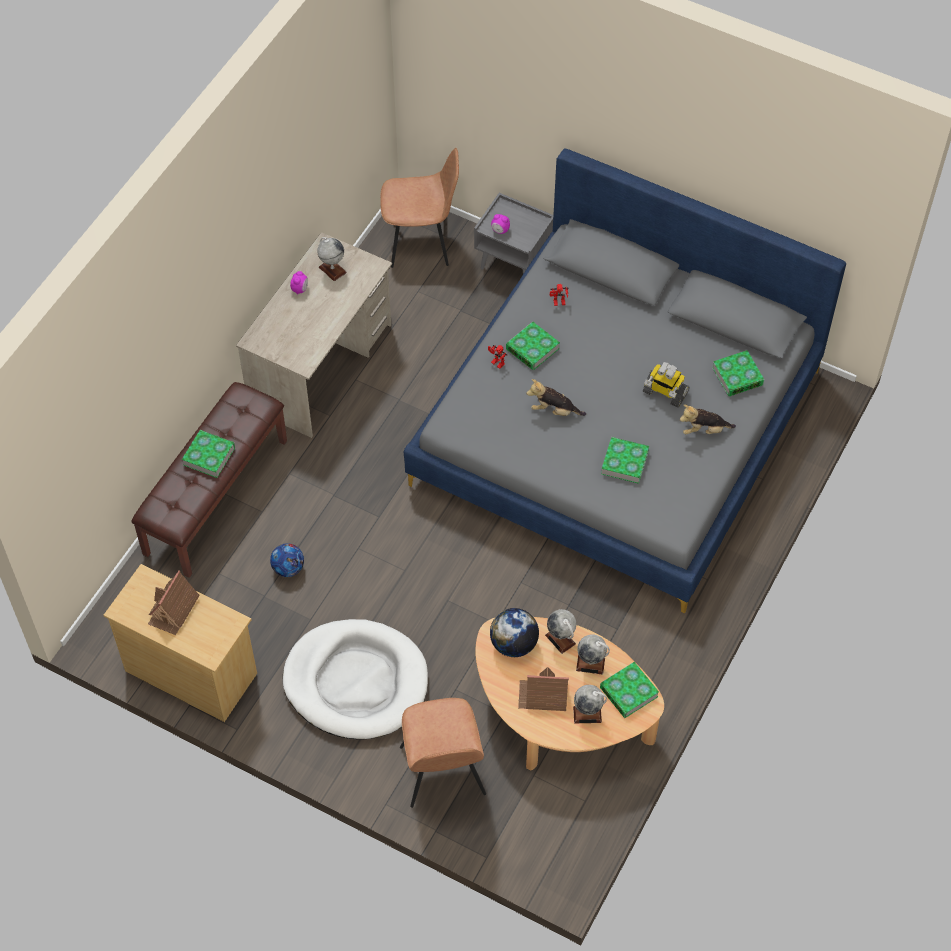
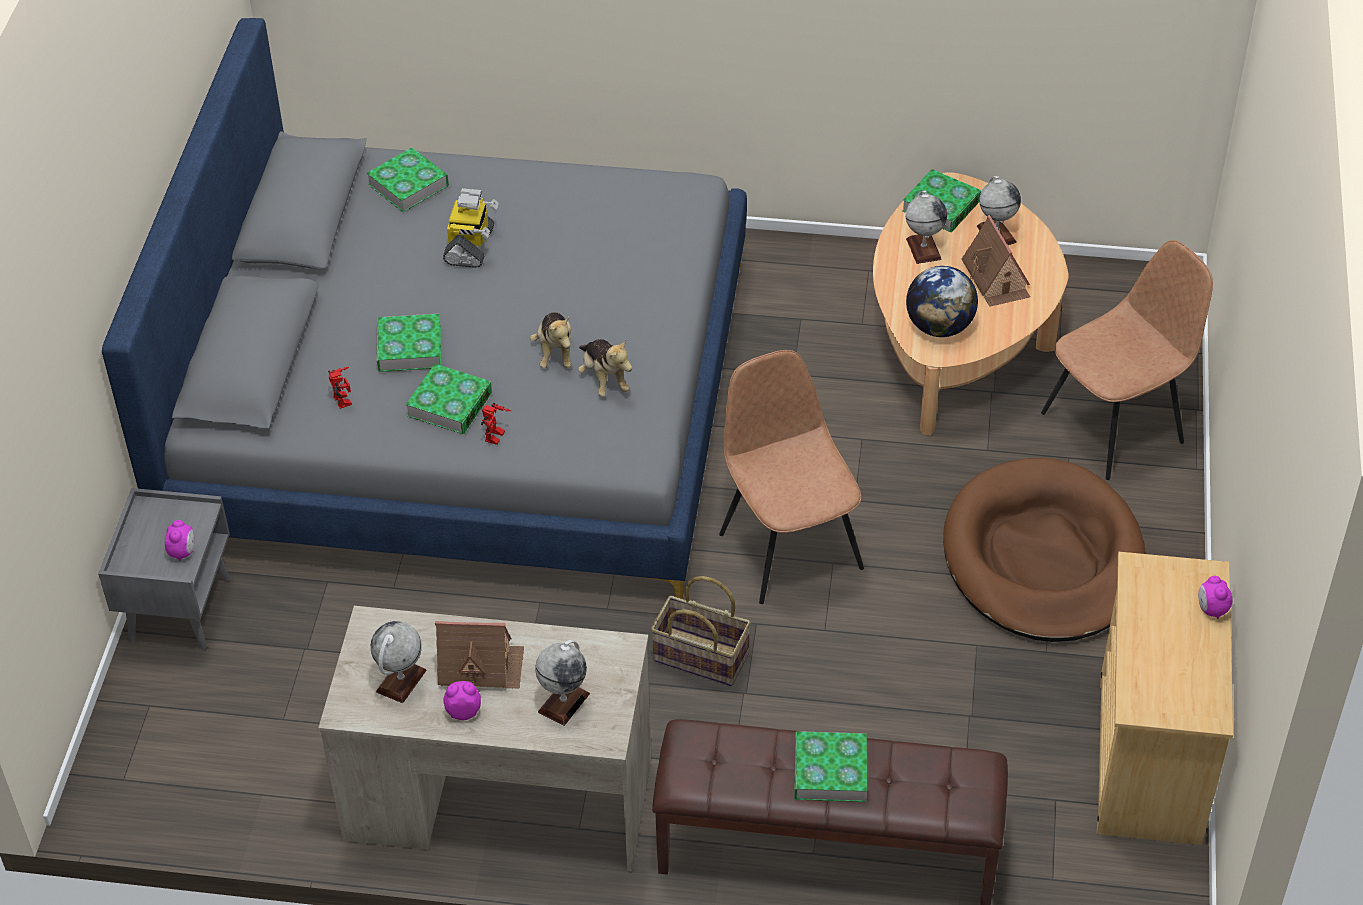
camera: 110 degrees left, 10 degrees down
toy house [148,570,200,635] -> toy house moved to [435,621,524,688]
football [270,543,304,577] -> none
white dog bed [282,619,428,740] -> brown dog bed [943,458,1146,642]
brown chair [380,148,459,268] -> brown chair moved to [719,350,864,604]
globe [545,609,576,654] -> globe moved to [535,640,590,726]
book [601,437,649,484] -> book moved to [377,314,441,372]
plush toy [680,404,736,435] -> plush toy moved to [578,339,632,397]
none -> basket [651,576,751,686]
none -> alarm clock [1198,576,1233,619]

